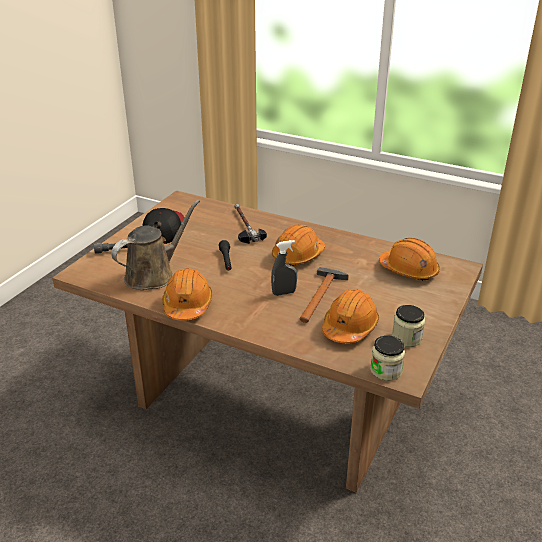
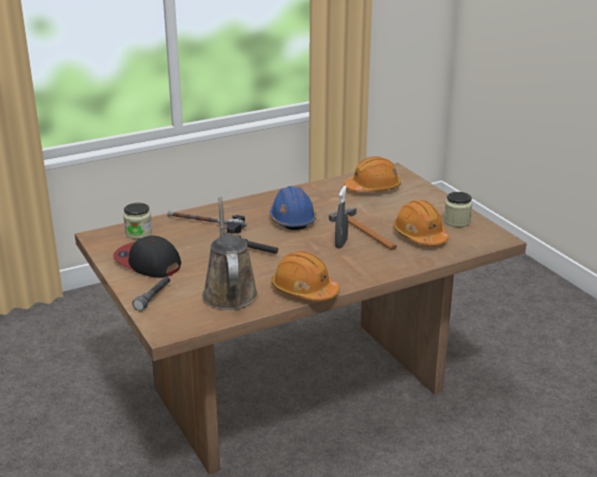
camera: 55 degrees left, 5 degrees down
orange hard hat [272,224,325,266] -> blue hard hat [269,186,317,230]
jar [370,335,405,381] -> jar moved to [123,203,152,239]

